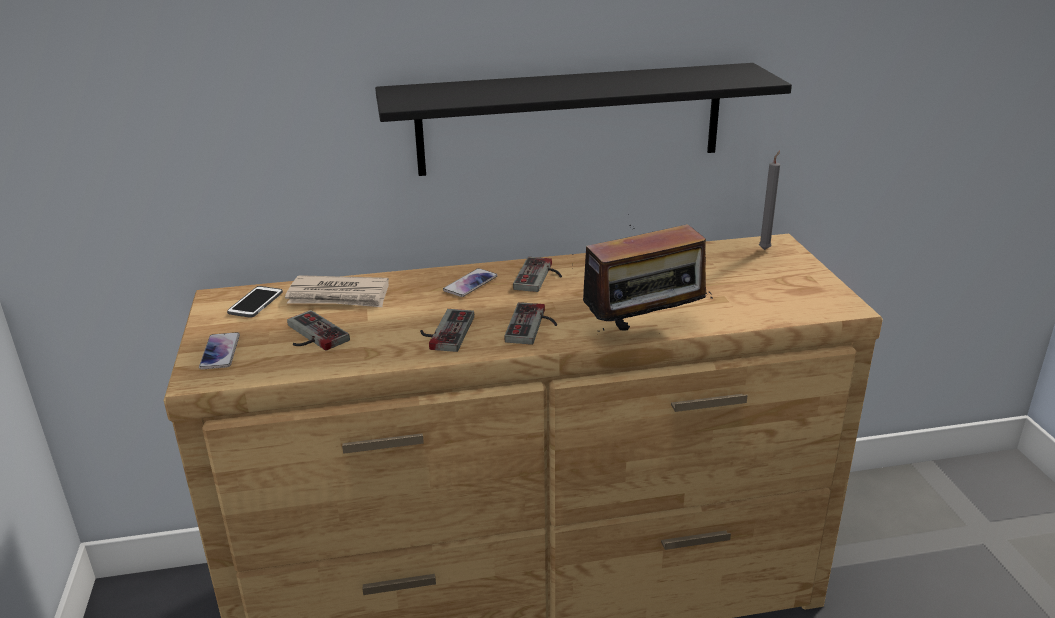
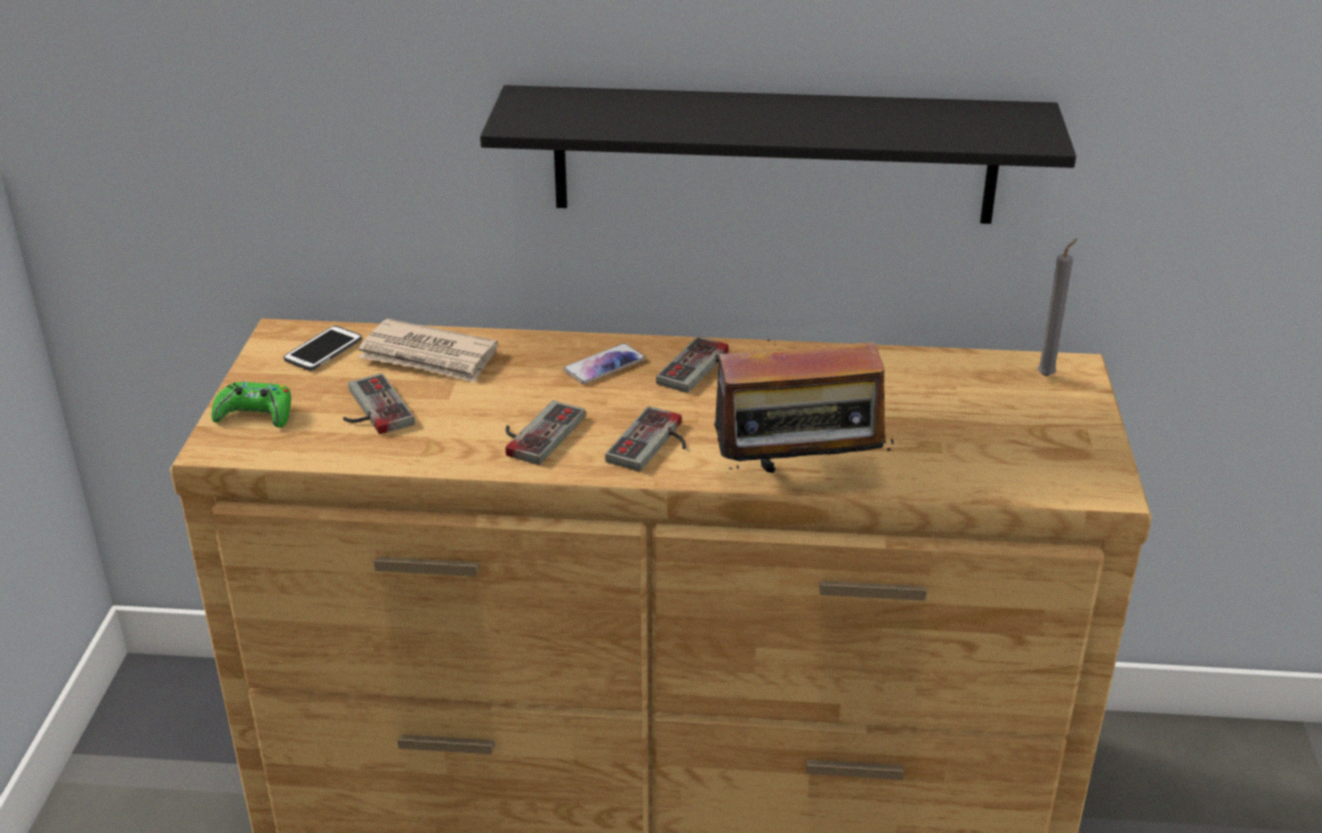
camera: 15 degrees right, 5 degrees up
phone [199,332,240,369] -> green game controller [212,382,291,427]

